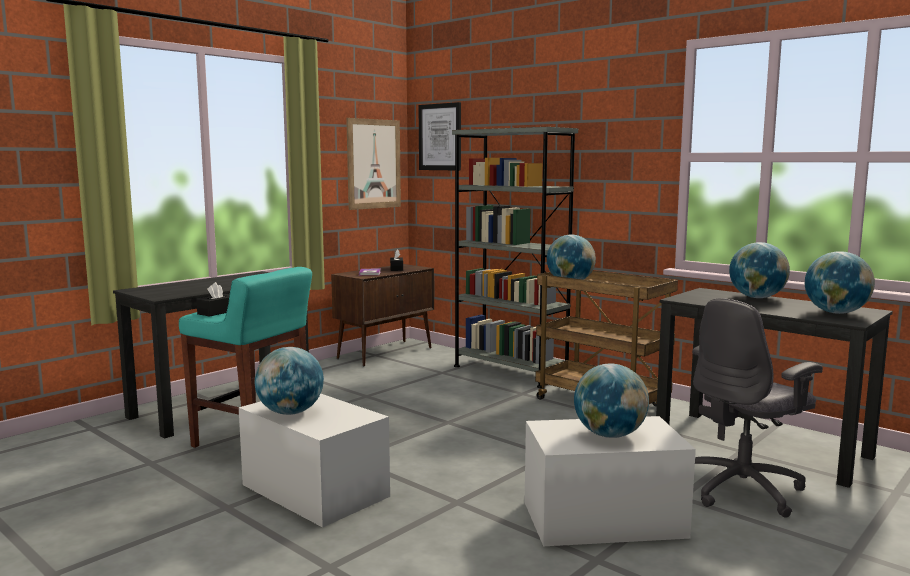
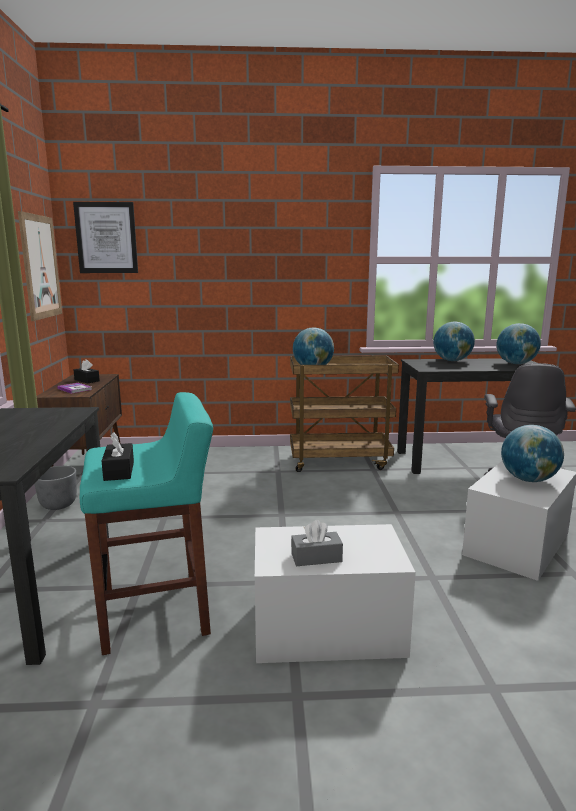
camera: 45 degrees left, 5 degrees up
globe [255,347,324,415] -> grey tissue box [291,520,343,566]
grey bookcase [452,127,578,388] -> none
none -> grey planter [34,466,77,510]

